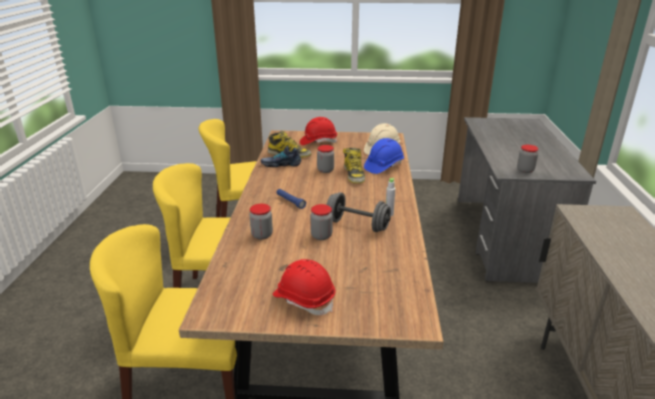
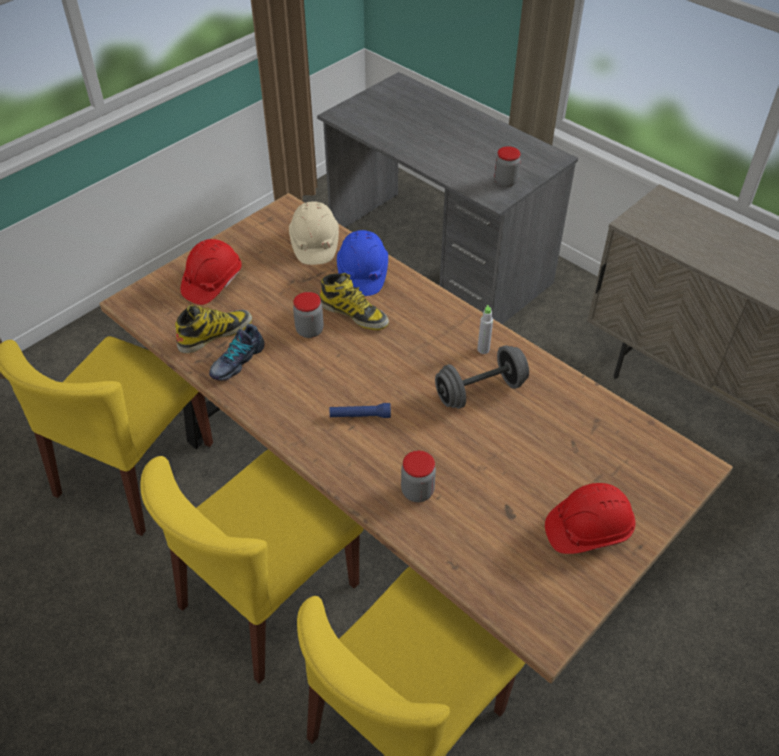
camera: 50 degrees left, 20 degrees up
jar [310,204,333,240] -> none

